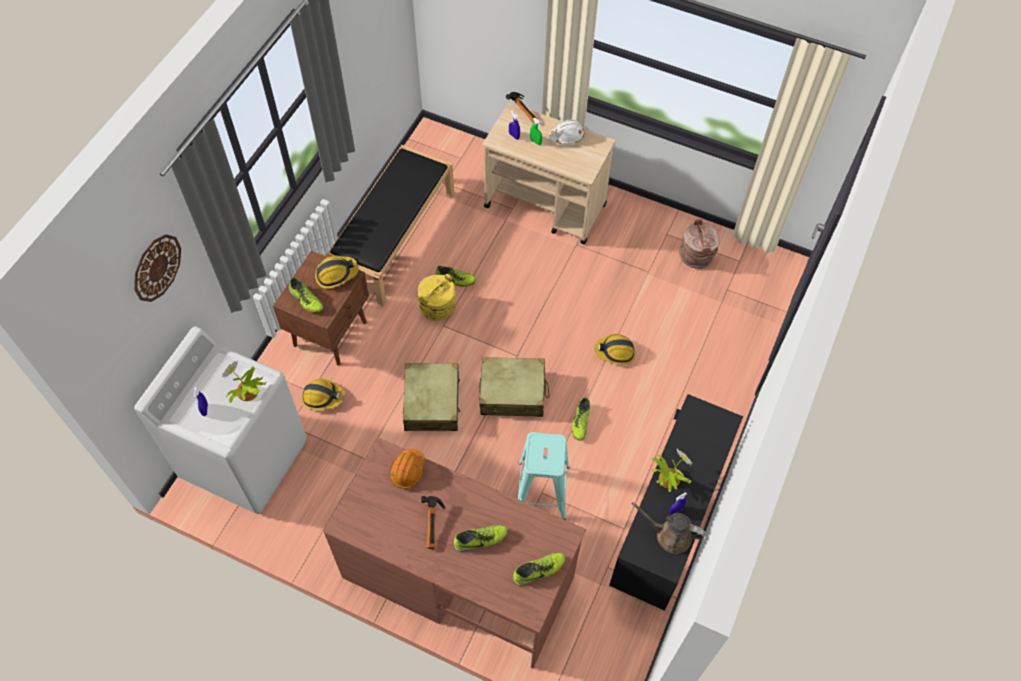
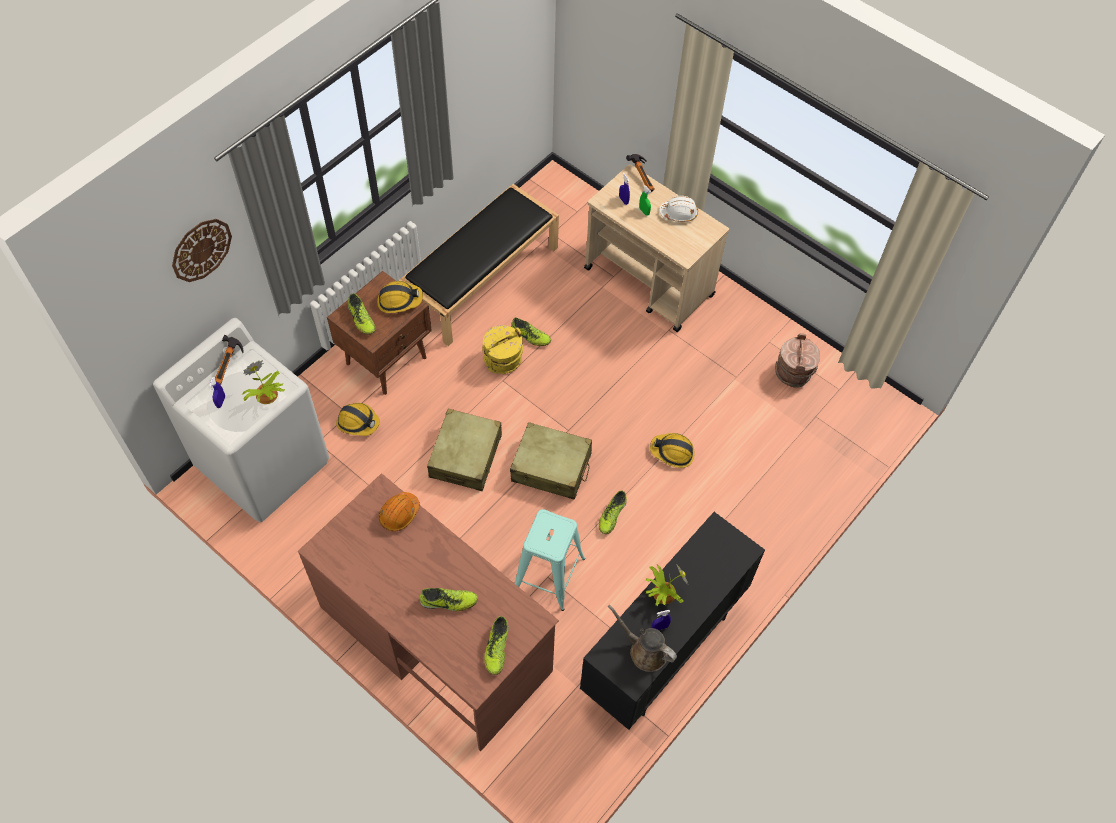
camera: 15 degrees right, 0 degrees up
hammer [421,496,445,549] -> hammer moved to [215,335,244,385]
shoe [513,552,565,586] -> shoe turned 105 degrees clockwise [484,616,509,675]

